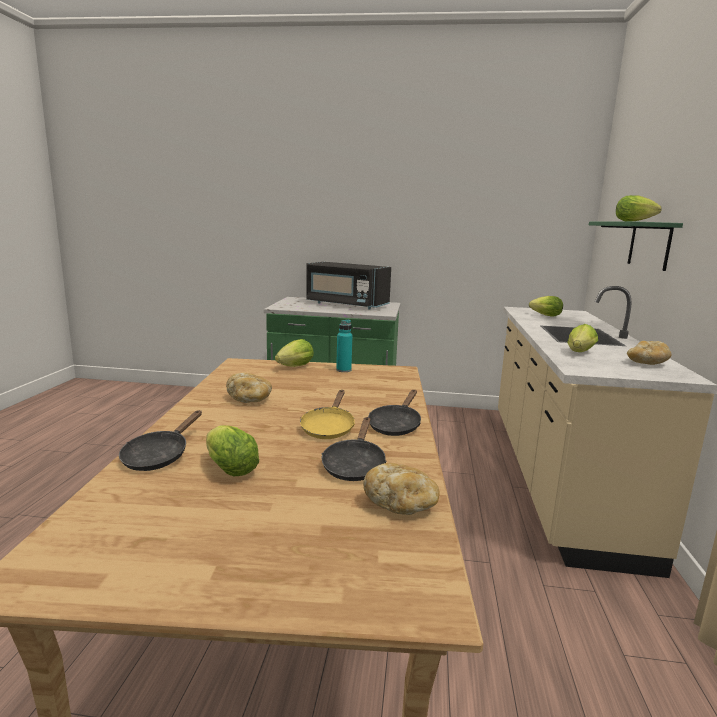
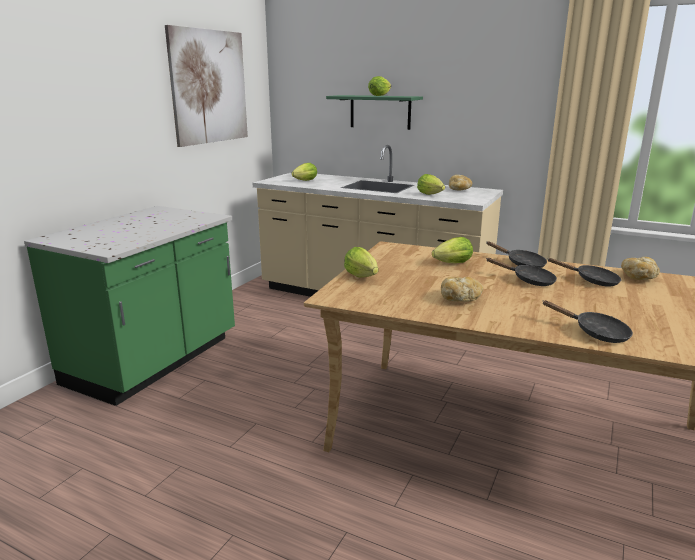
camera: 70 degrees left, 5 degrees up
lettuce [206,425,259,476] -> lettuce moved to [432,237,473,263]
yellow frying pan [300,390,355,439] -> black frying pan [487,258,557,286]
black microwave [306,262,391,310] -> none
turquoise bottle [336,319,352,372] -> none
none -> picture [165,25,248,147]

